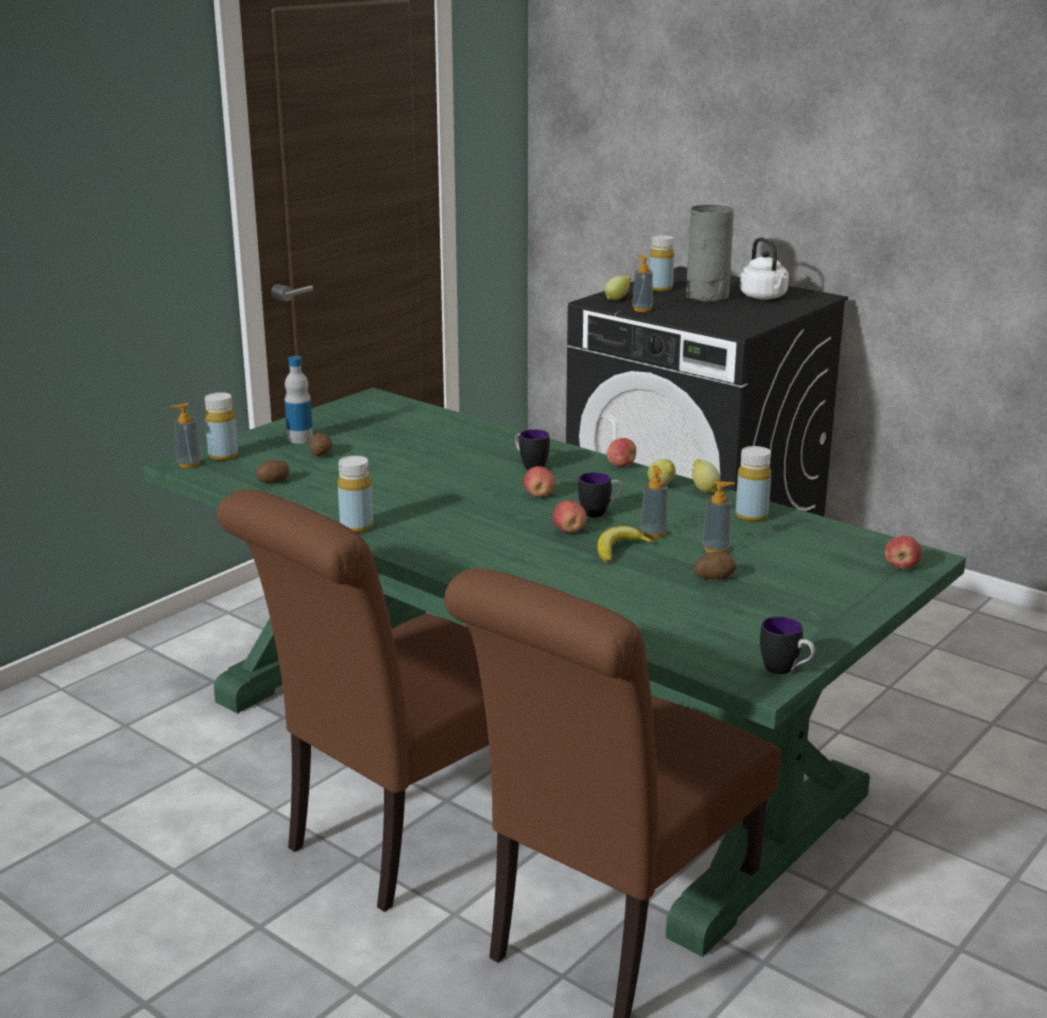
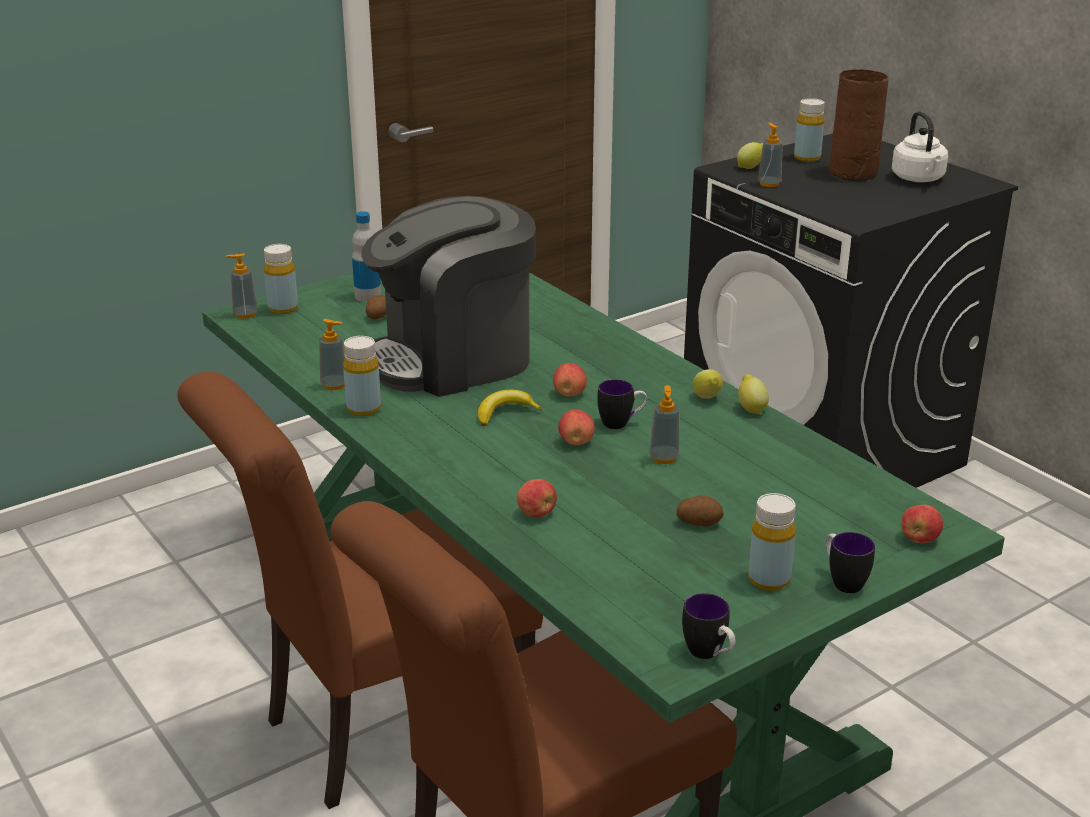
camera: 15 degrees right, 5 degrees up
potato [256,460,289,483] -> none
mug [515,429,550,470] -> mug moved to [825,532,875,593]
banana [597,526,654,563] -> banana moved to [478,390,543,426]
apple [607,438,636,467] -> apple moved to [517,479,557,517]
grey vase [686,205,734,302] -> brown vase [829,70,888,181]
soap dispenser [702,481,735,553] -> soap dispenser moved to [319,319,345,390]
yellow bottle [735,446,771,522] -> yellow bottle moved to [748,493,796,591]
none -> coffee machine [361,196,536,397]

